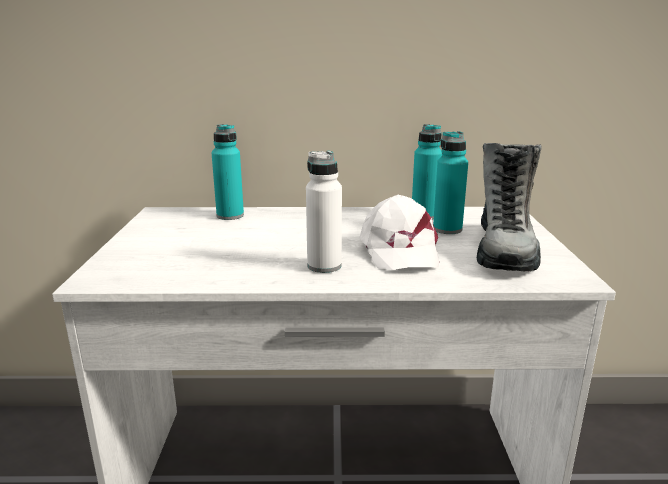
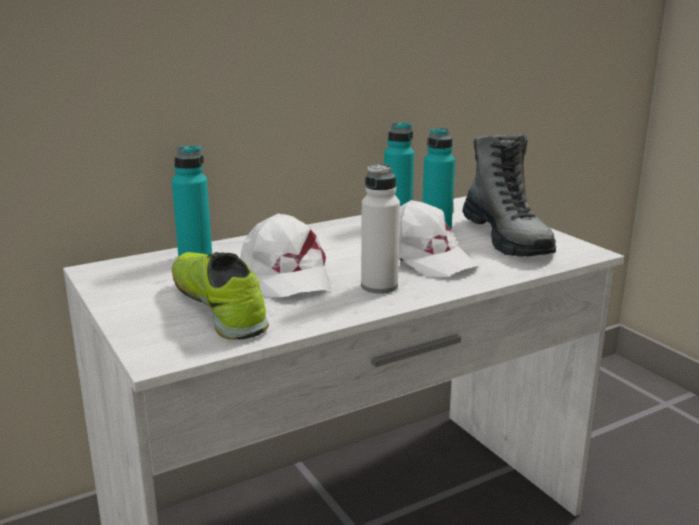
camera: 30 degrees left, 0 degrees up
none -> shoe [172,252,269,340]
none -> white cap [240,214,331,297]

